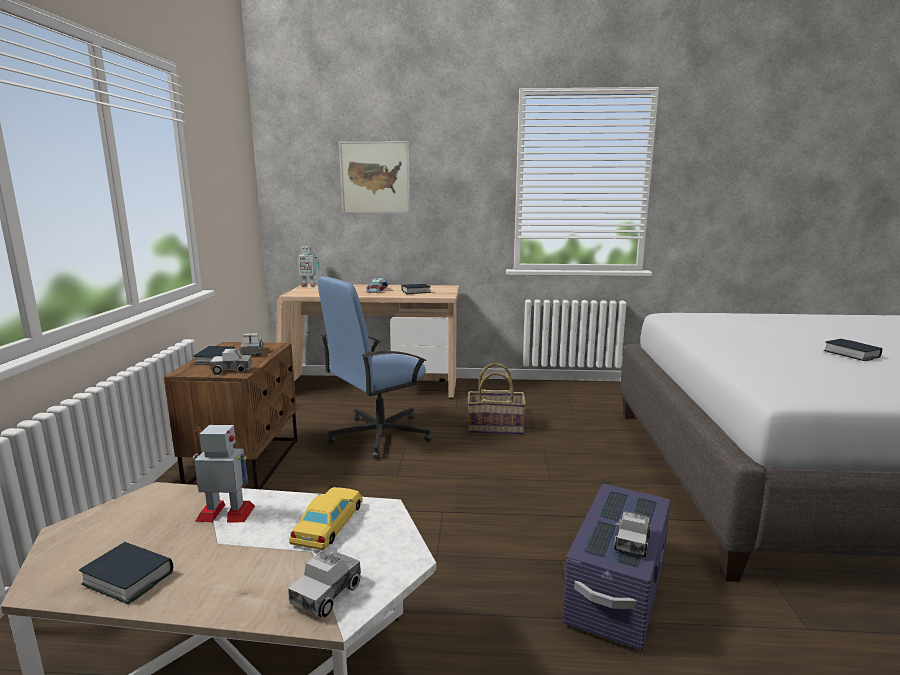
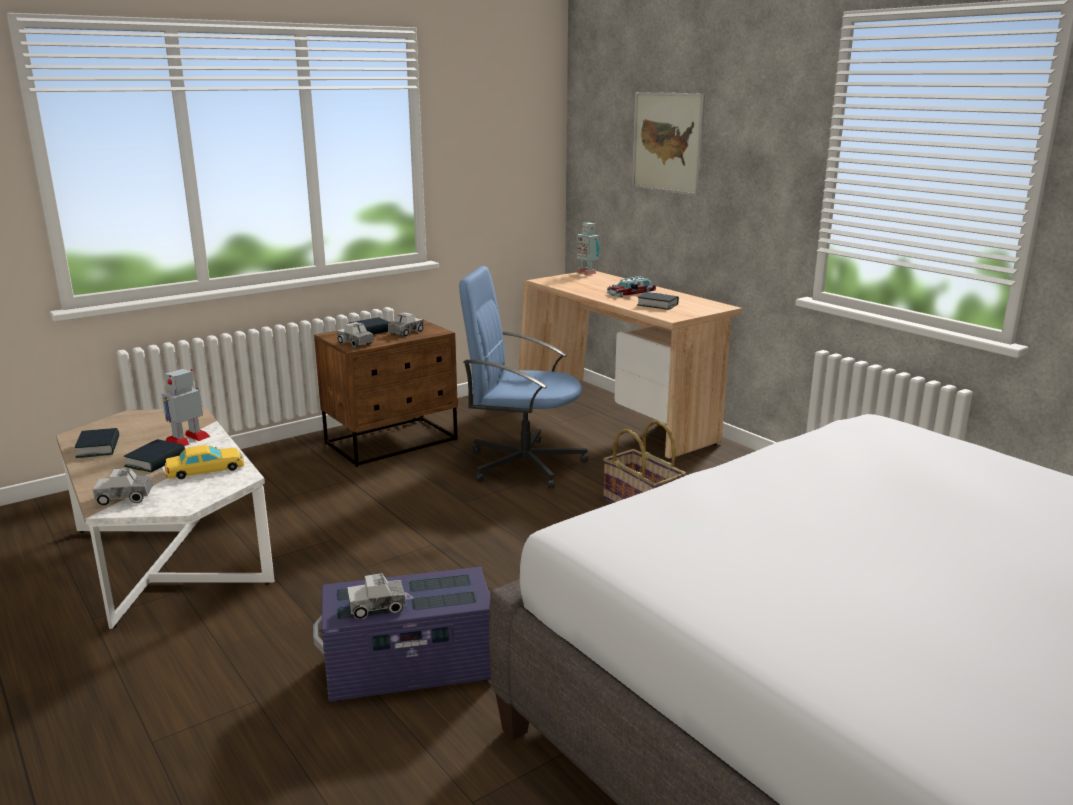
camera: 50 degrees right, 5 degrees up
toy robot [193,425,255,523] -> toy robot turned 105 degrees counterclockwise [162,369,210,446]
book [823,339,882,361] -> book moved to [124,439,185,472]

